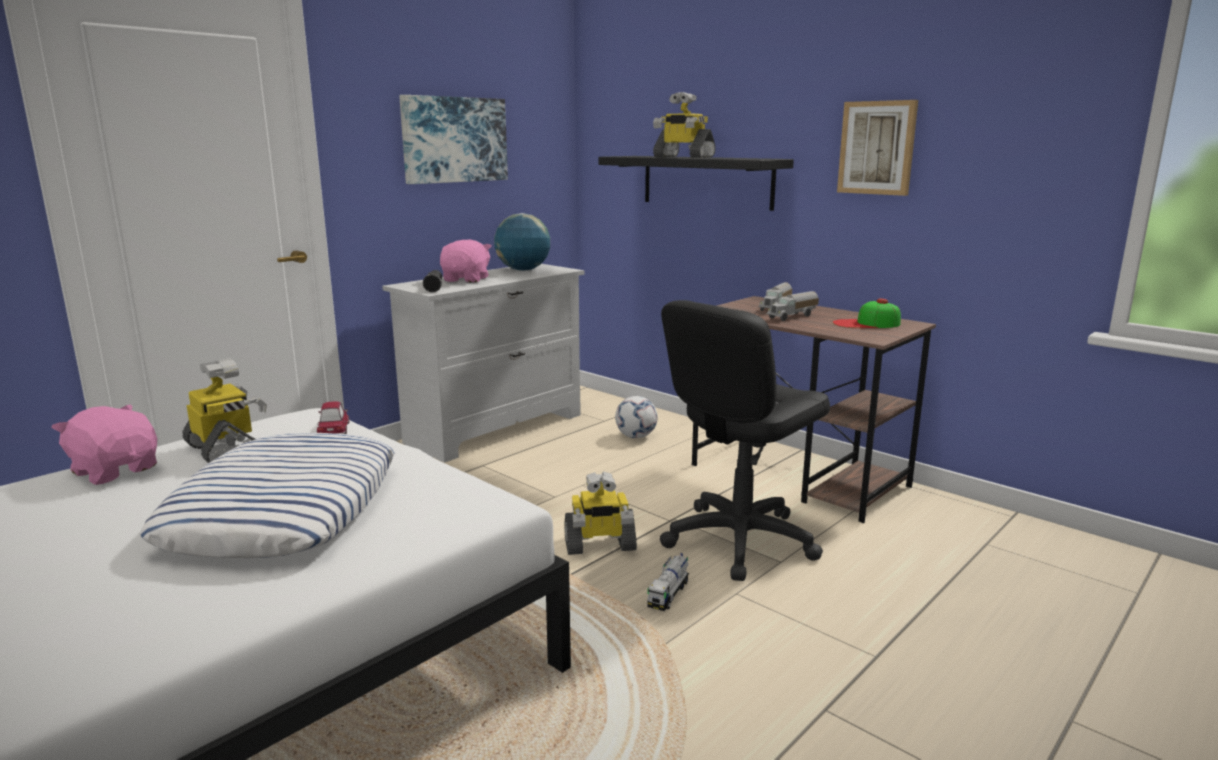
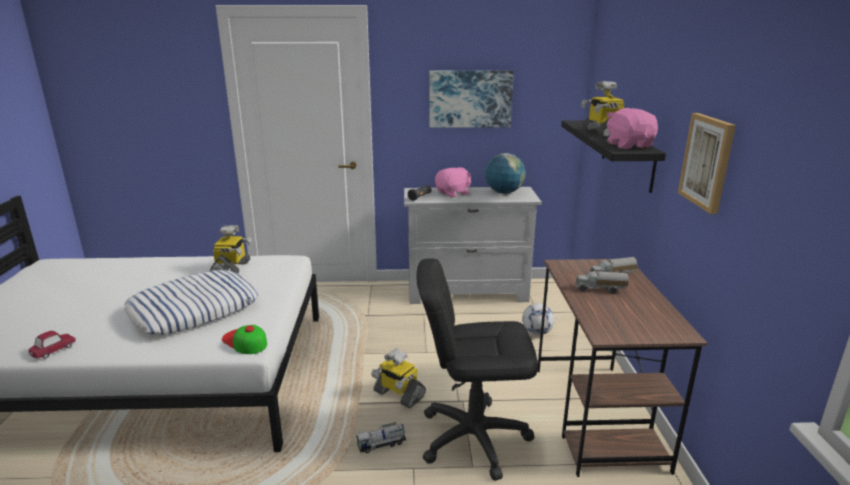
camera: 45 degrees right, 5 degrees up
pink plush toy [51,404,157,485] -> pink plush toy moved to [606,108,658,149]
toy car [317,402,350,434] -> toy car moved to [28,331,76,360]
cap [833,298,901,328] -> cap moved to [222,325,267,354]

